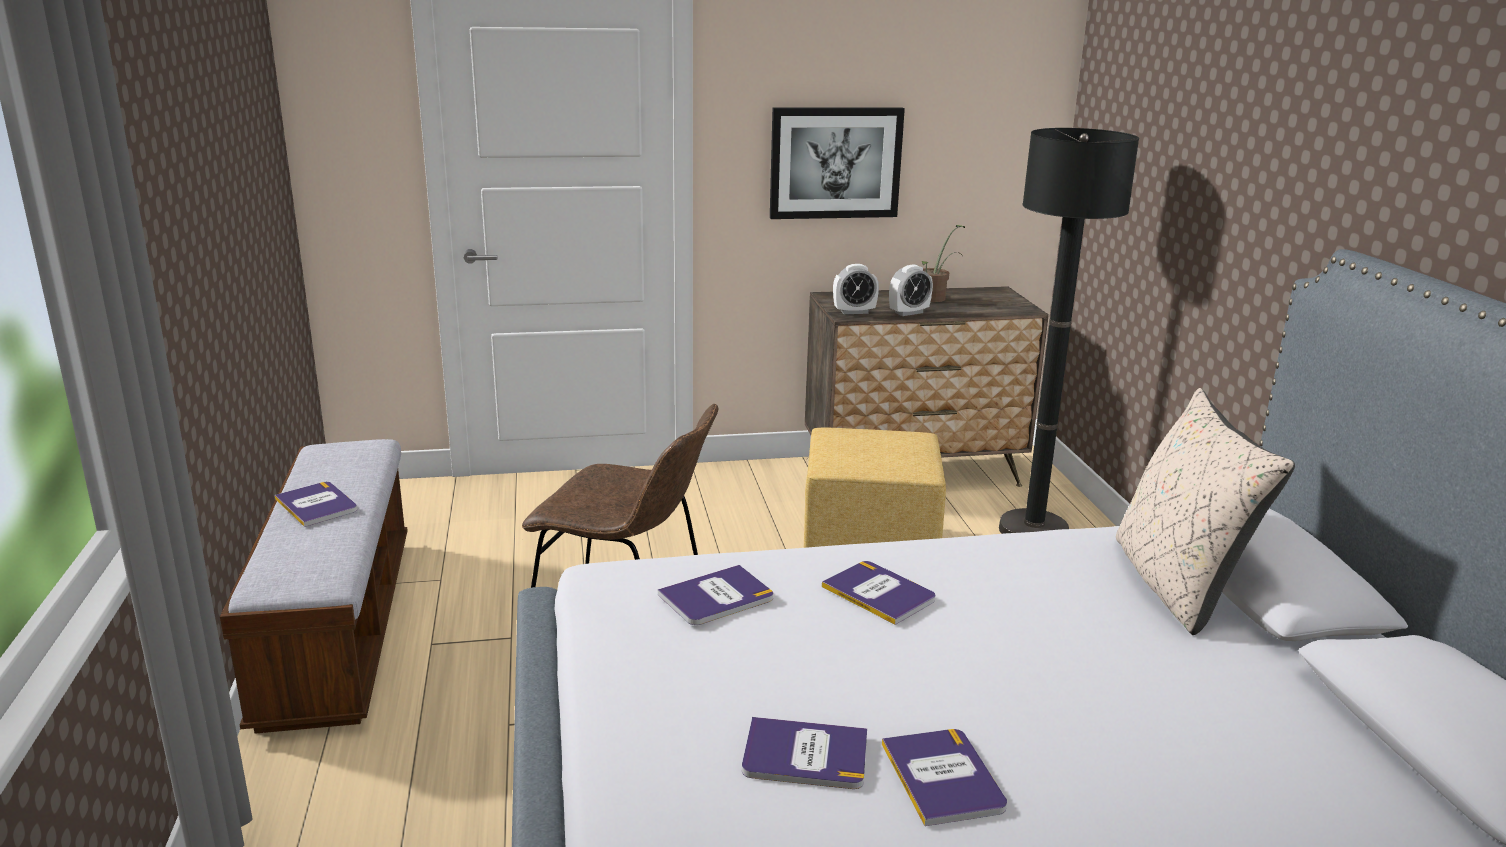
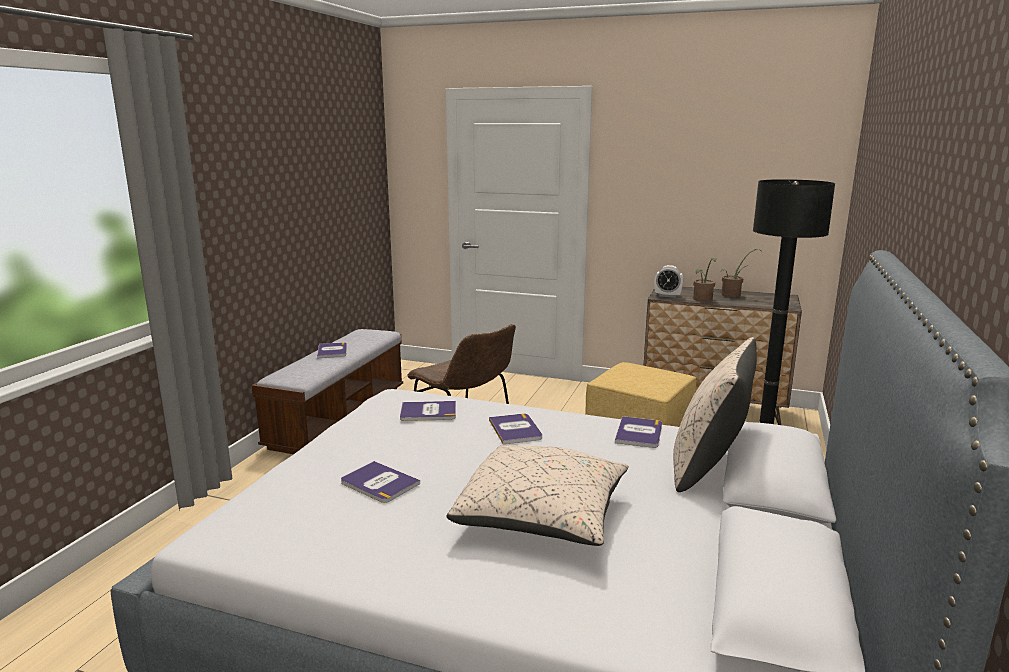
camera: 30 degrees right, 5 degrees down
picture [770,107,905,219] -> none
book [882,729,1007,826] -> book moved to [615,416,662,448]
alarm clock [889,264,933,316] -> potted plant [693,258,717,302]
none -> beige pillow [446,445,629,546]

